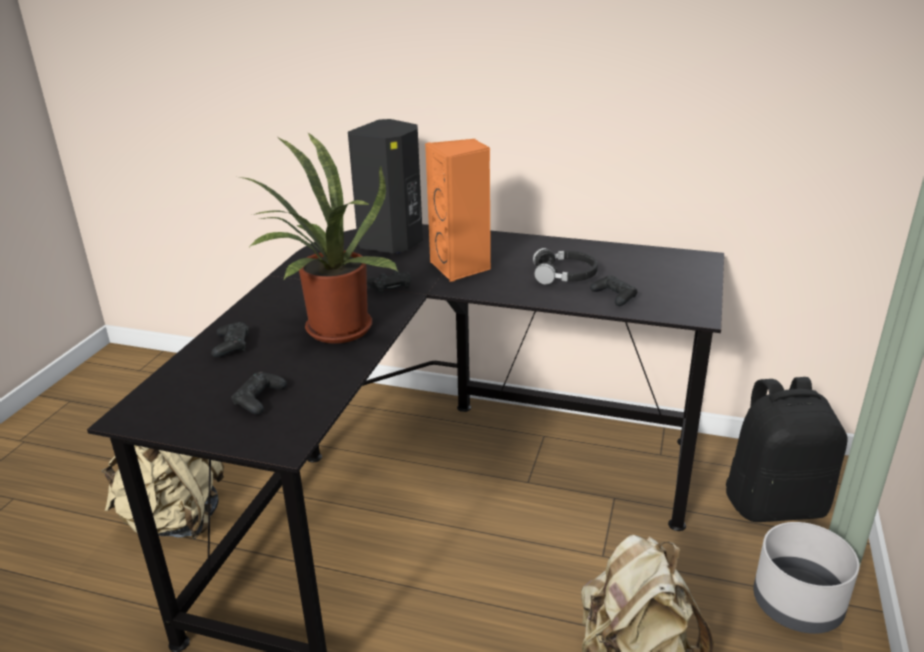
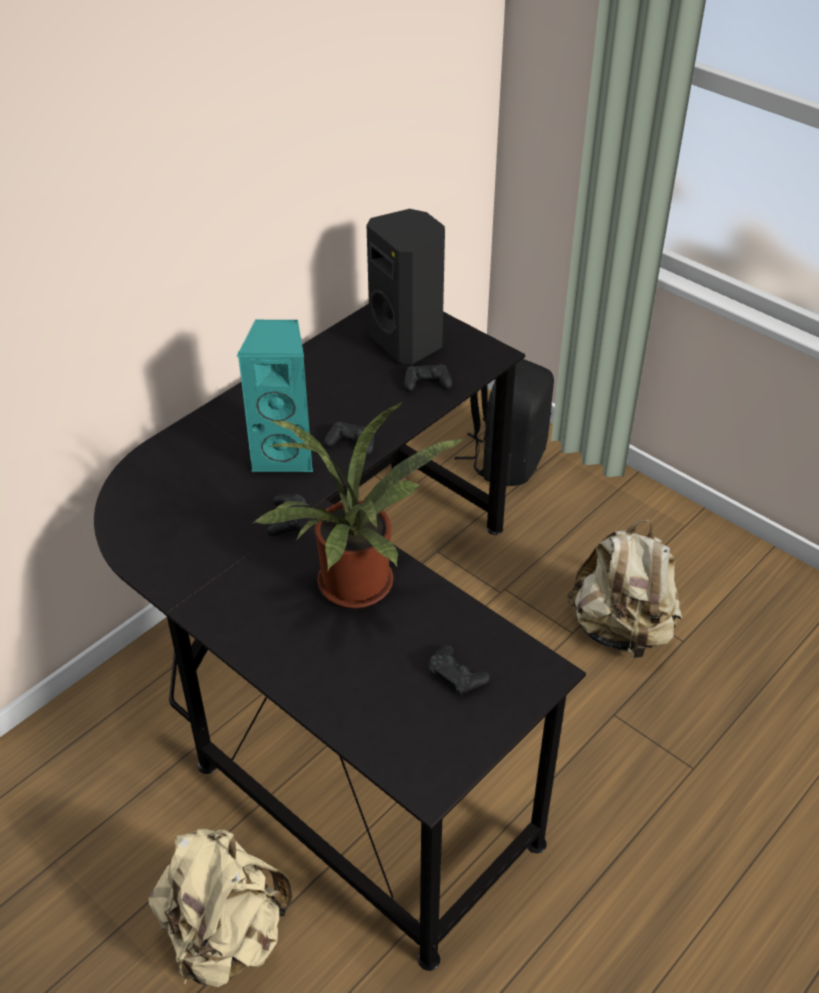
camera: 65 degrees left, 15 degrees up
black game controller [211,322,249,358] -> black game controller moved to [324,422,375,455]
black speaker [348,119,423,253] -> black speaker moved to [366,209,445,364]
orange speaker [425,139,491,282] -> turquoise speaker [237,319,313,472]
black headphones [533,248,598,285] -> none
grey planter [753,522,860,634] -> none

